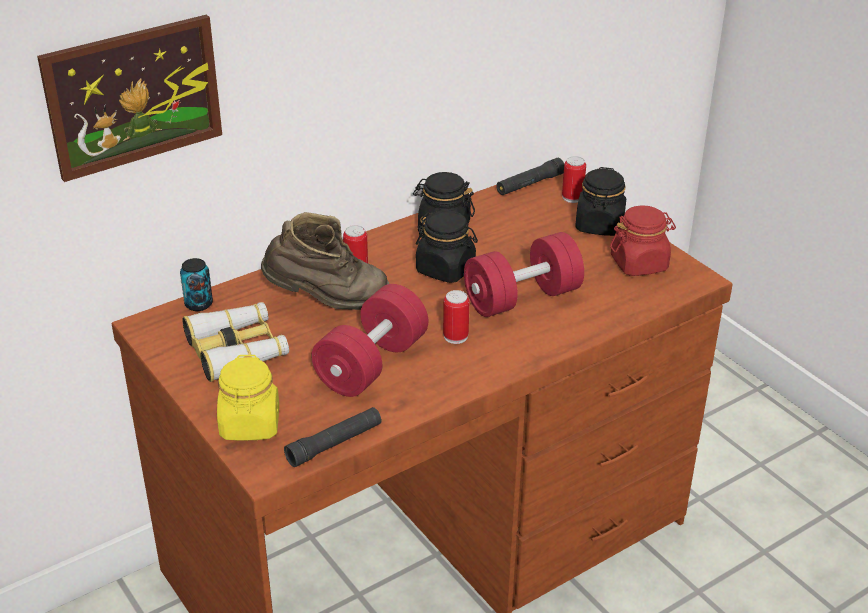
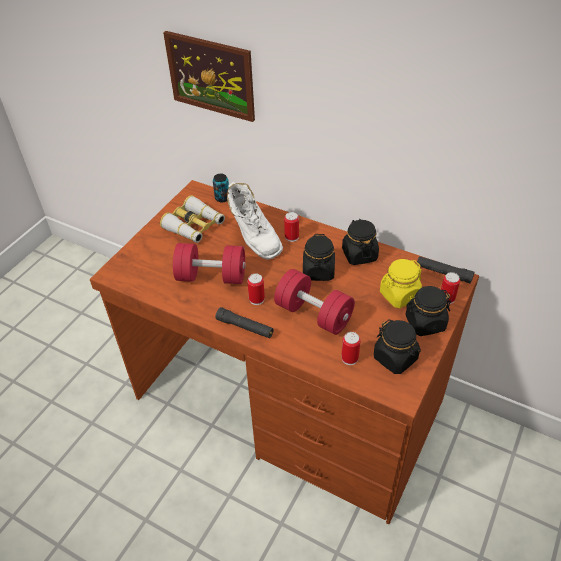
camera: 65 degrees right, 10 degrees up
yellow jar [217,355,279,441] -> yellow jar moved to [380,259,422,308]
brown boot [261,212,389,310] -> white boot [227,182,283,260]
black flashlight [284,407,382,467] -> black flashlight moved to [216,307,274,338]
red jar [610,205,676,276] -> black jar [374,319,421,374]
none -> can [341,332,361,365]

